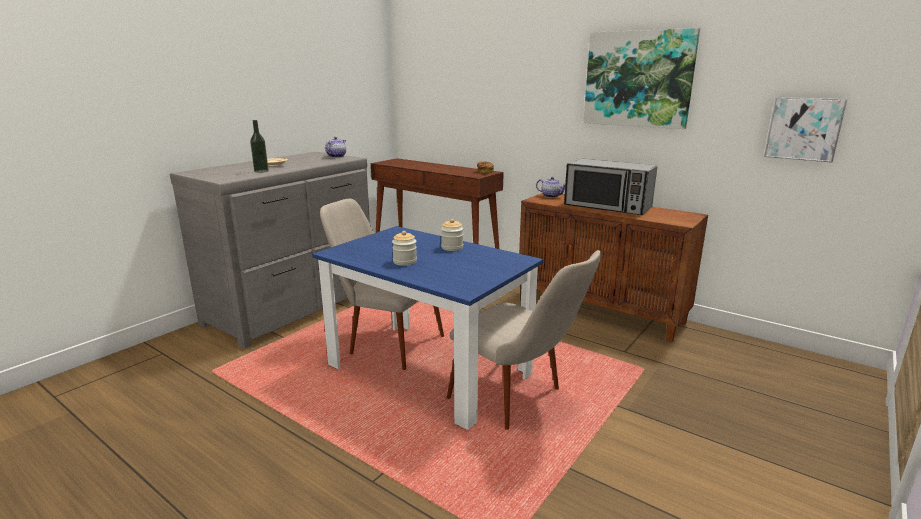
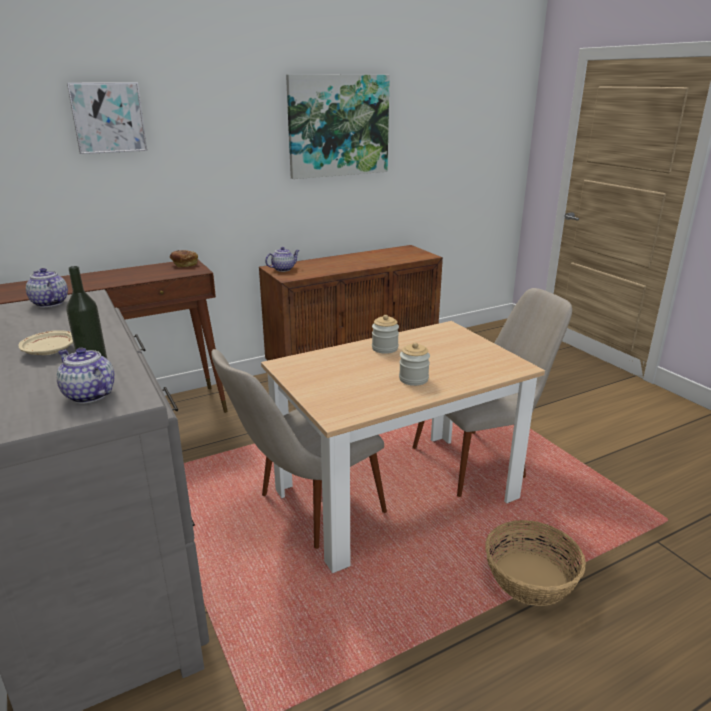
camera: 65 degrees left, 5 degrees up
blue dining table [312,226,543,430] -> beige dining table [261,321,545,573]
microwave [564,159,657,215] -> none
picture [764,97,847,163] -> picture moved to [67,83,147,154]
none -> teapot [57,348,115,404]
none -> basket [485,520,586,606]

